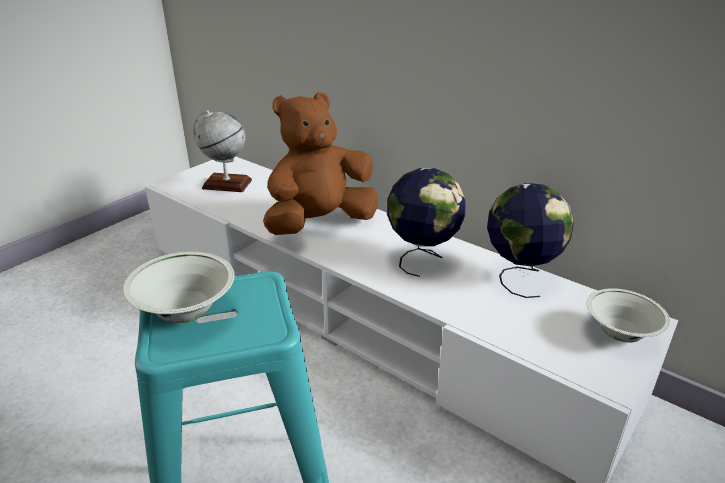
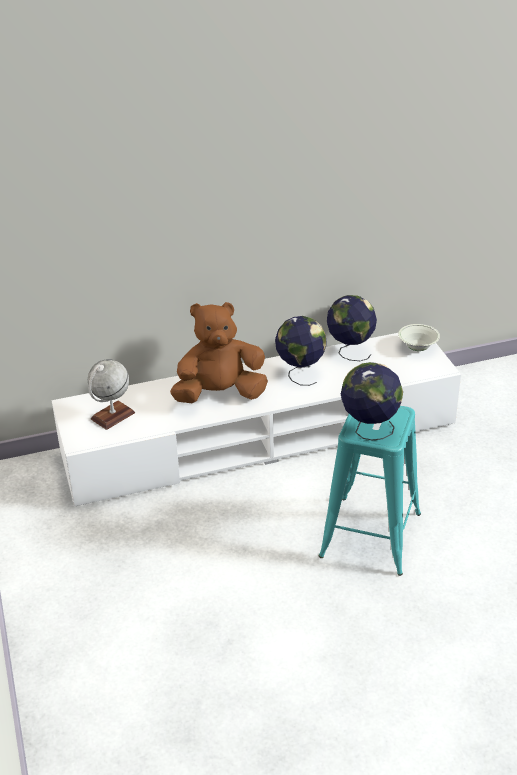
camera: 55 degrees left, 5 degrees up
white bowl [123,252,235,323] -> globe [341,362,403,441]
brown plush toy [263,92,378,235] -> brown plush toy turned 75 degrees clockwise [170,302,268,403]

